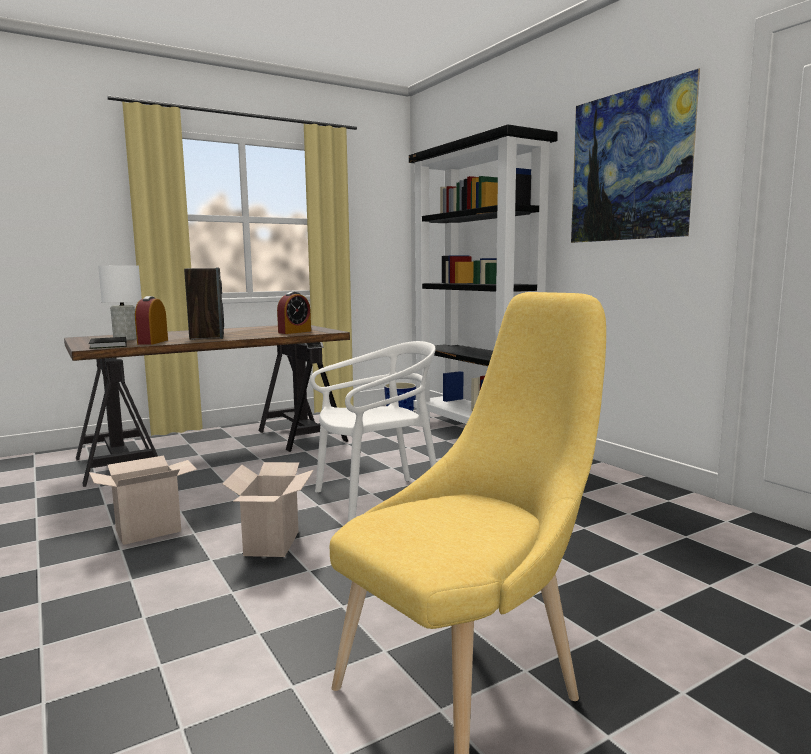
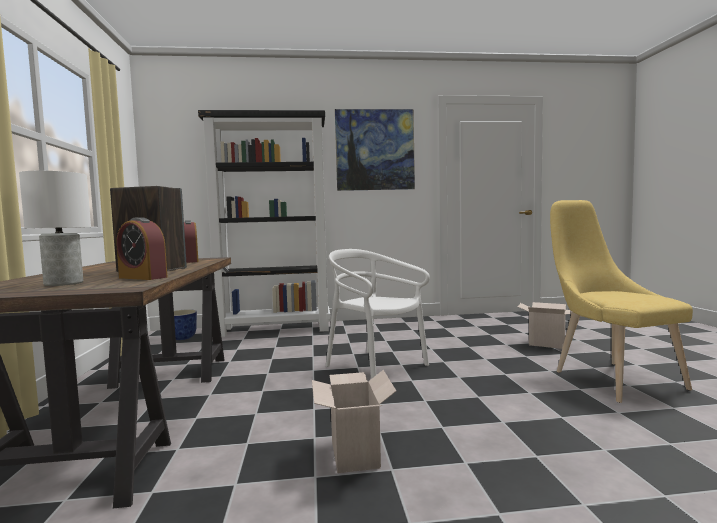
camera: 65 degrees left, 5 degrees down
black book [89,337,127,349] -> none
cardboard box [222,462,314,557] -> cardboard box moved to [518,302,572,349]
white chair [310,341,437,522] -> white chair turned 45 degrees counterclockwise [326,249,430,379]

